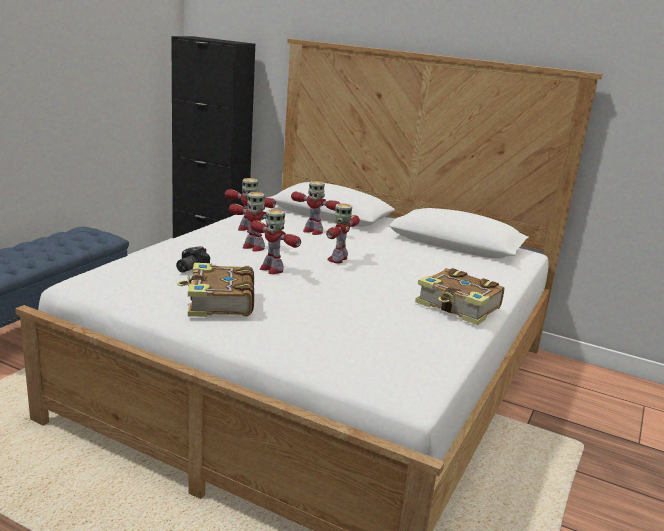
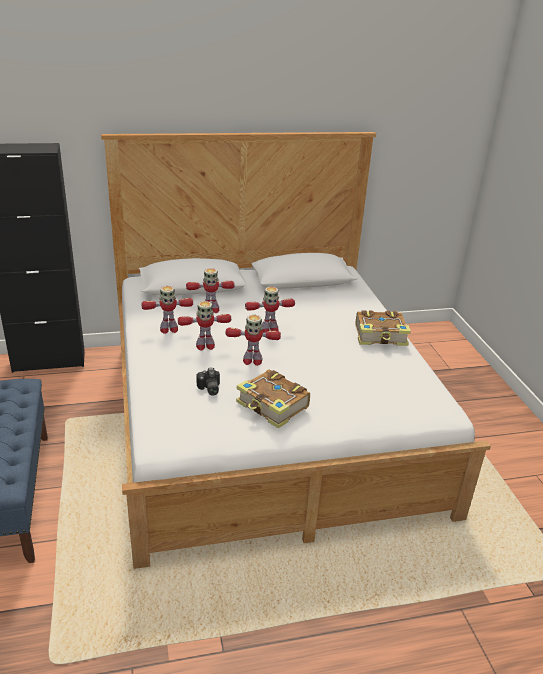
camera: 40 degrees left, 10 degrees up
toy robot [326,203,360,263] -> toy robot turned 90 degrees counterclockwise [245,287,295,333]

